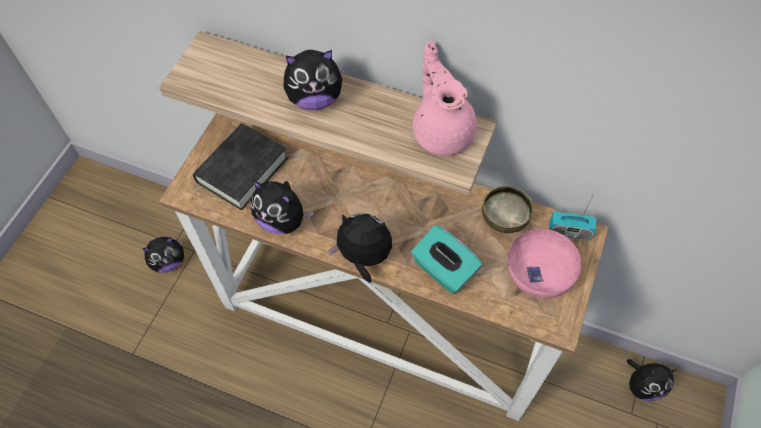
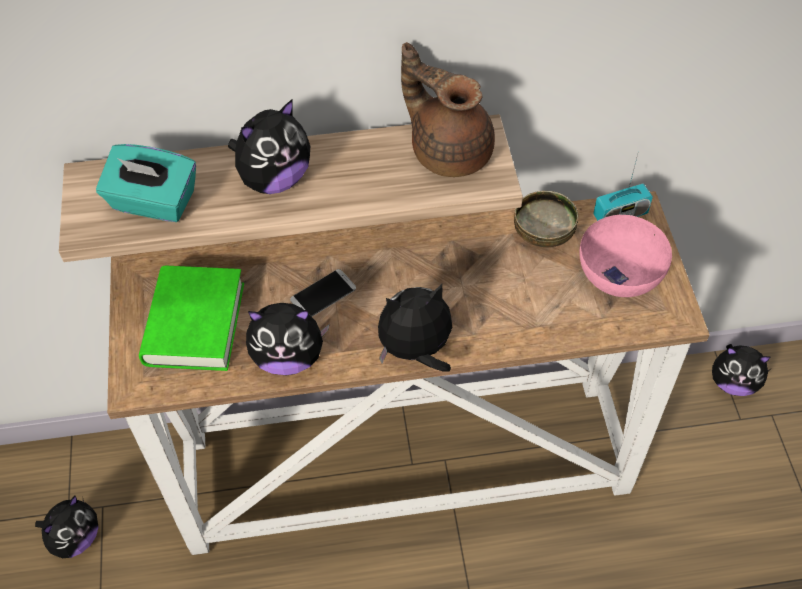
camera: 30 degrees left, 5 degrees down
black book [193,123,288,210] -> green book [139,266,244,371]
turquoise tissue box [411,225,482,294] -> turquoise tissue box moved to [96,144,196,222]
pink teapot [413,41,477,156] -> brown teapot [401,42,495,177]
plush toy [627,359,676,401] -> plush toy turned 60 degrees clockwise [712,344,772,396]
none -> phone [290,269,356,317]

